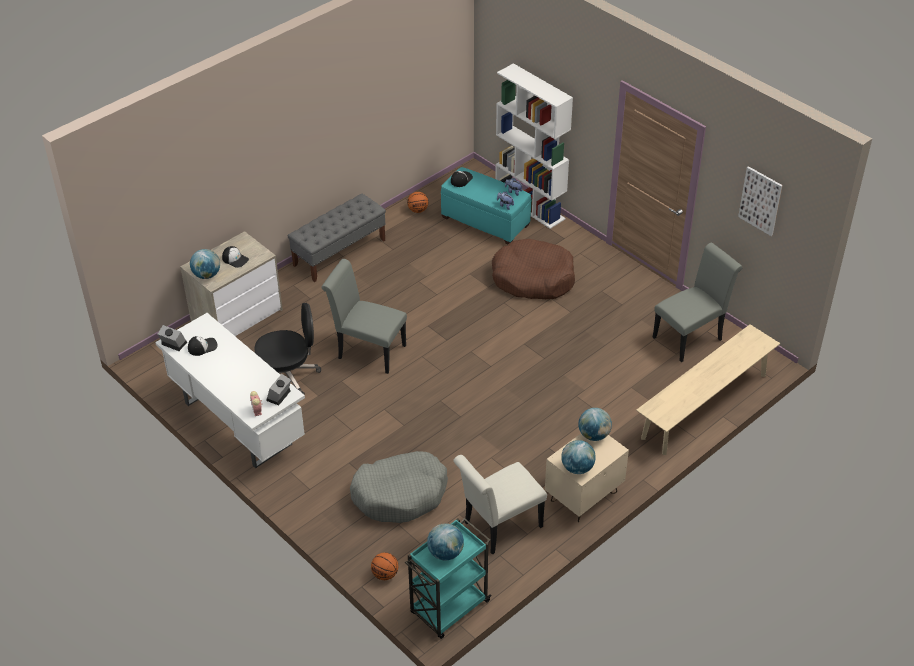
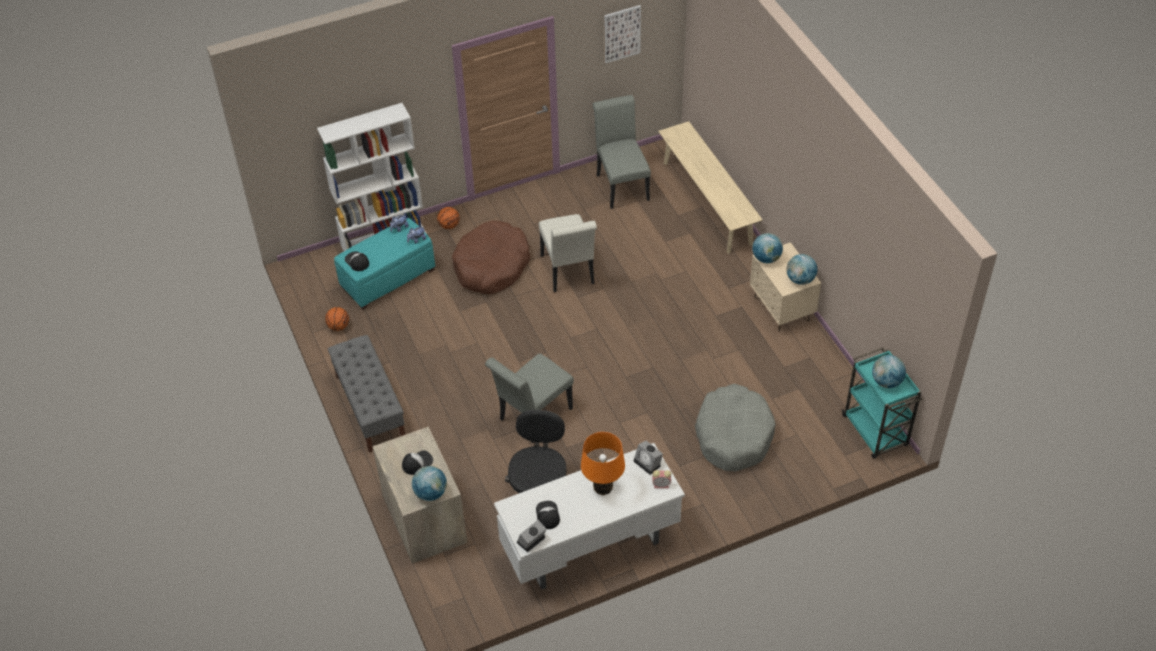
camera: 70 degrees left, 5 degrees up
basketball [371,552,398,580] -> basketball moved to [437,207,460,229]
white chair [453,455,547,555] -> white chair moved to [539,214,597,292]
none -> orange table lamp [581,432,625,495]

